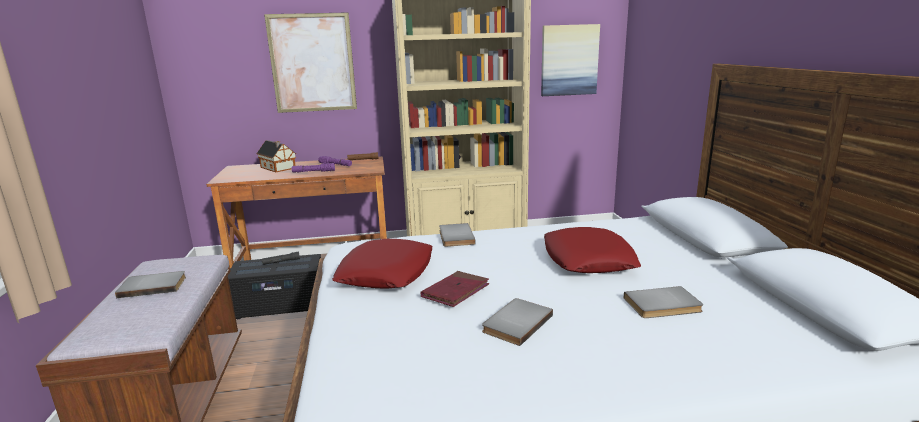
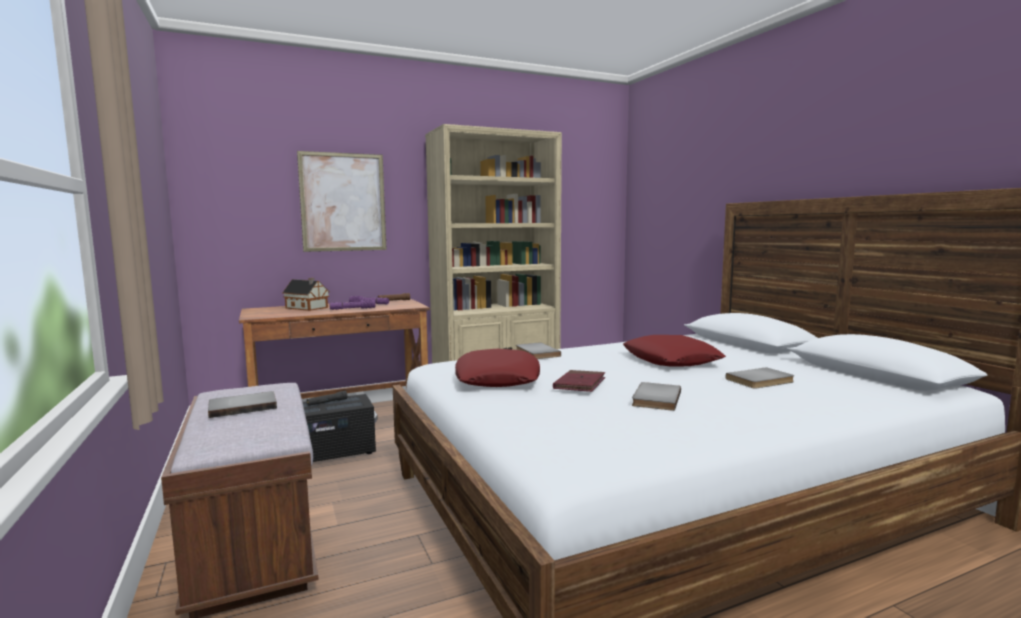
camera: 15 degrees left, 10 degrees down
picture [541,24,600,96] -> none

